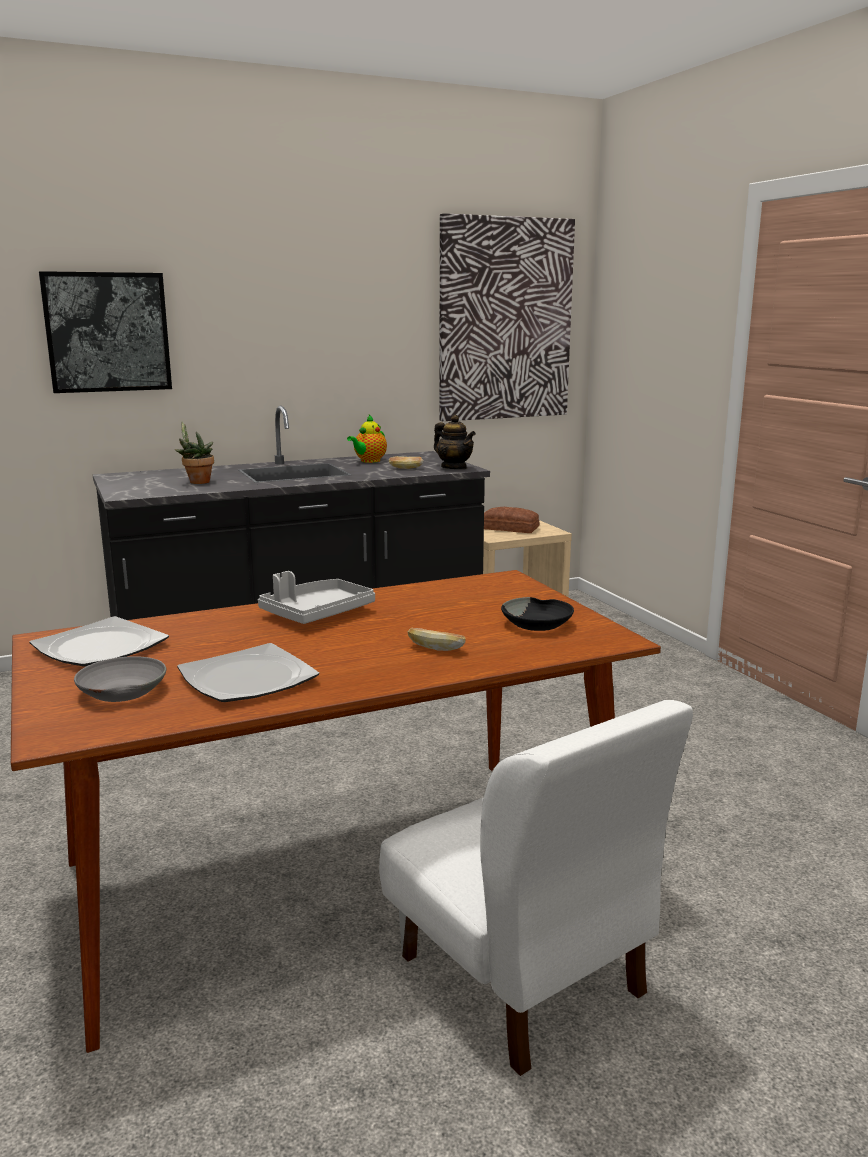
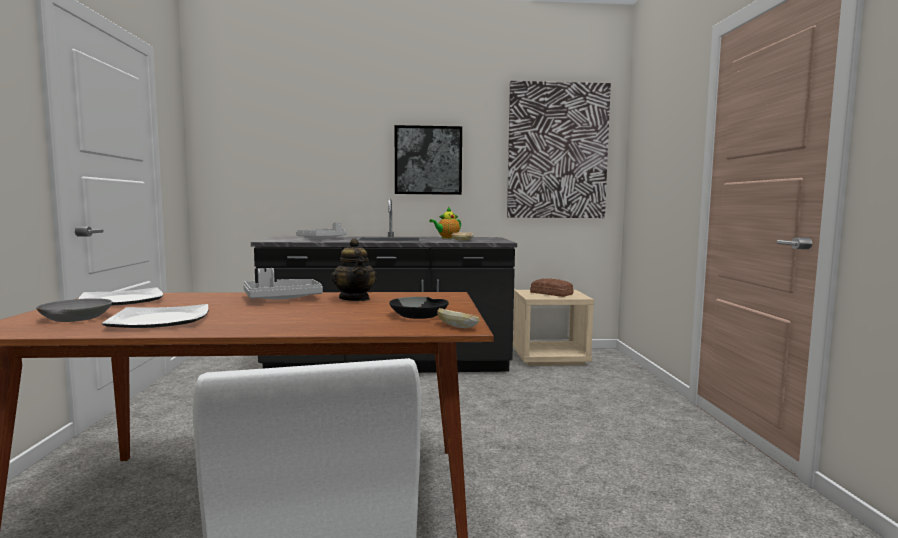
camera: 20 degrees right, 10 degrees down
picture [39,271,172,393] -> picture moved to [395,125,462,195]
potted plant [175,421,214,484] -> grey tray [296,222,347,240]
bread [407,628,466,651] -> bread moved to [437,308,480,328]
teapot [434,415,476,469] -> teapot moved to [331,238,377,301]

